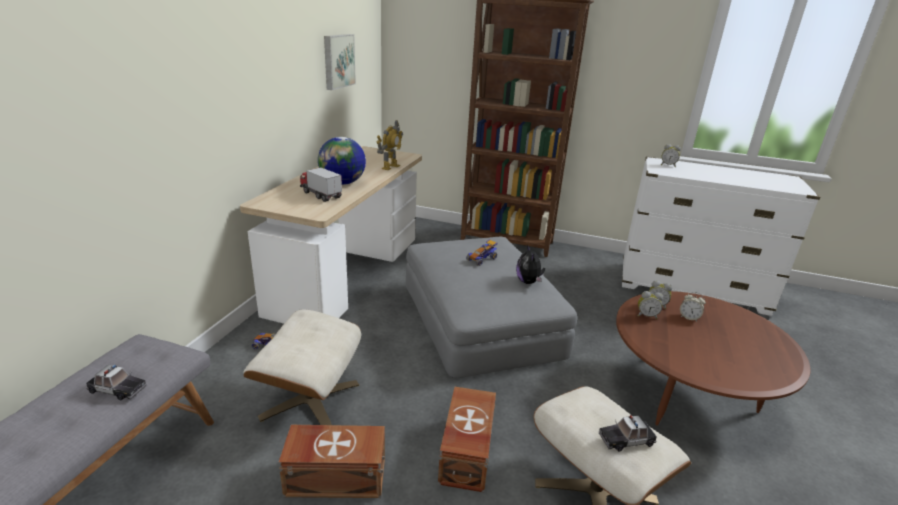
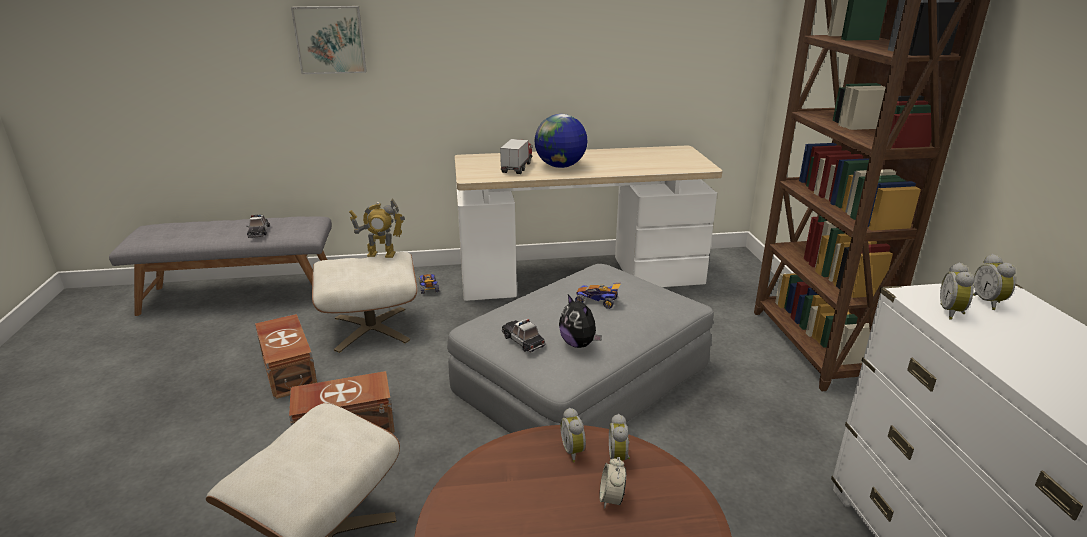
camera: 65 degrees right, 0 degrees up
picture [324,34,356,90] -> picture moved to [291,6,367,74]
toy robot [376,120,403,170] -> toy robot moved to [349,198,405,258]
plush toy [516,244,545,284] -> plush toy turned 90 degrees counterclockwise [559,294,602,348]
toy car [599,415,657,452] -> toy car moved to [502,319,545,352]
none -> alarm clock [940,263,974,320]

